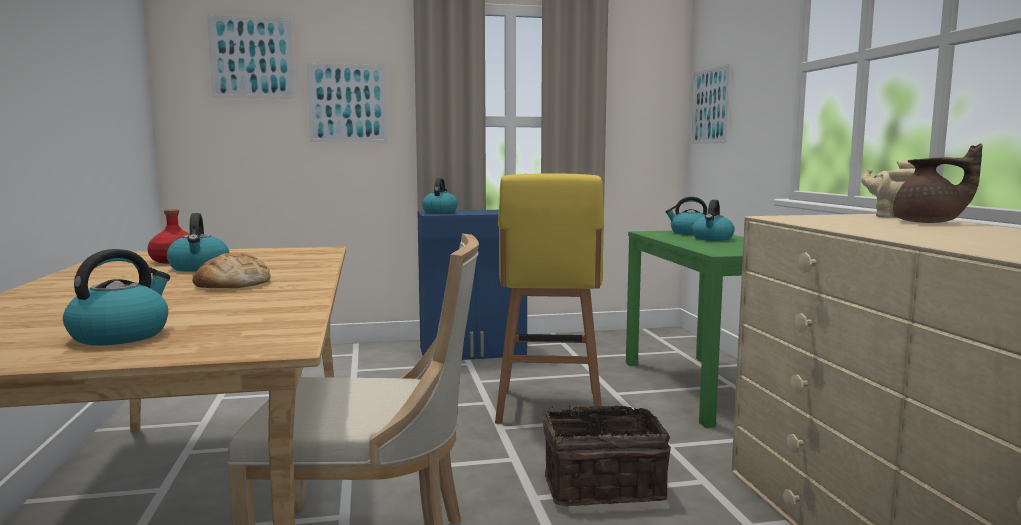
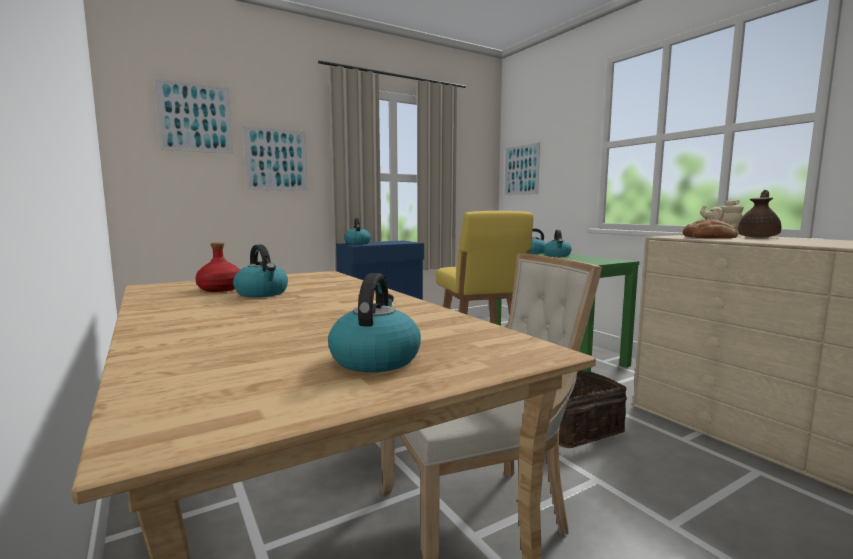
camera: 20 degrees left, 0 degrees up
bread [192,253,271,288] -> bread moved to [683,218,738,238]
brown teapot [893,144,983,223] -> brown teapot turned 45 degrees counterclockwise [738,190,781,238]

